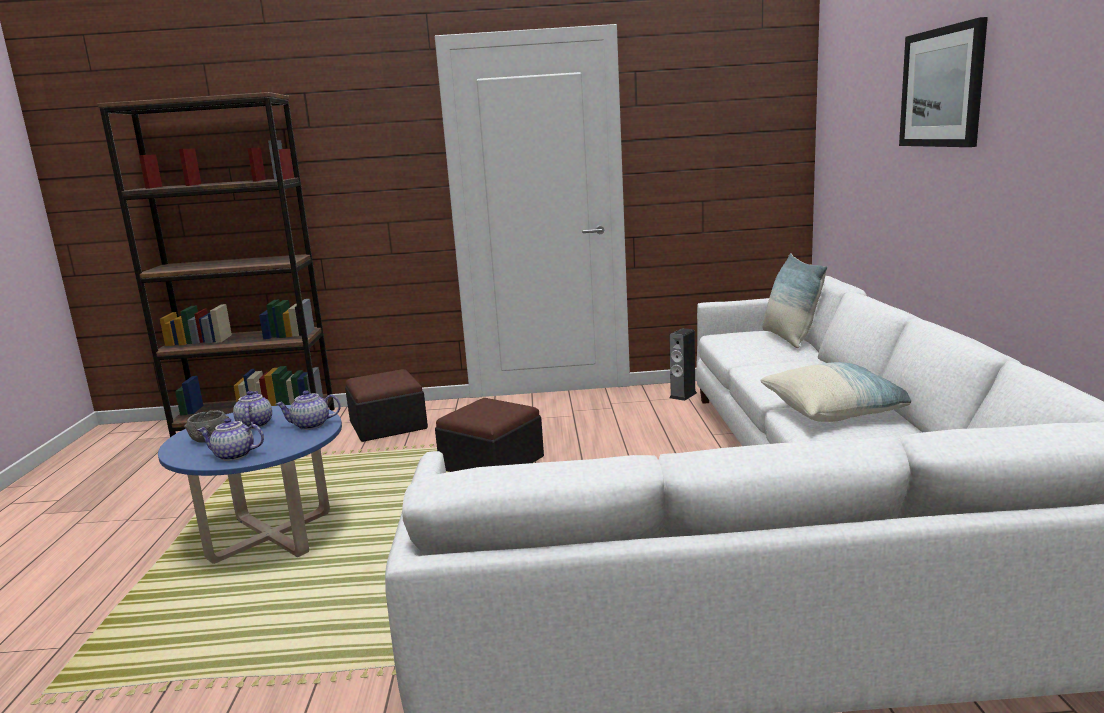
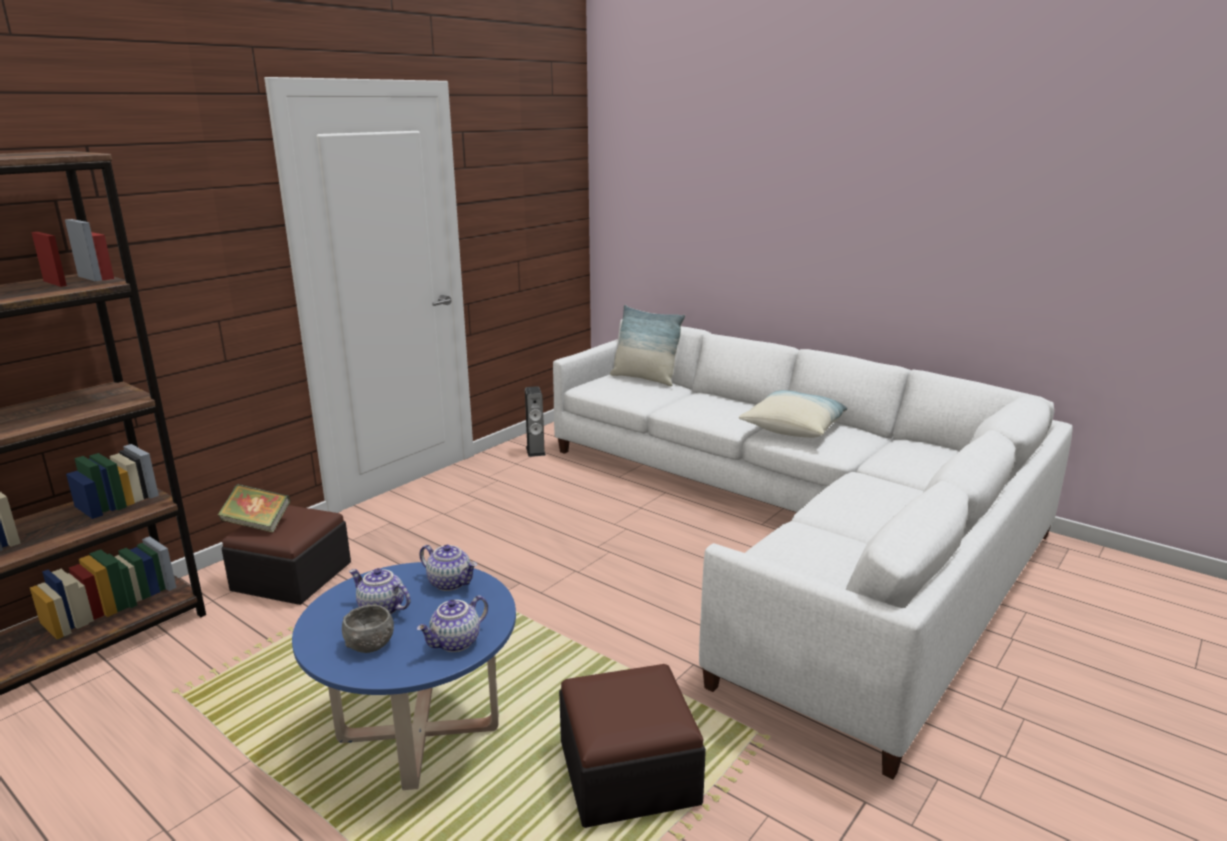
camera: 50 degrees left, 5 degrees up
teapot [275,391,341,430] -> teapot turned 90 degrees counterclockwise [419,545,477,591]
ottoman [435,398,544,472] -> ottoman moved to [559,664,706,828]
picture [899,17,988,147] -> none
none -> book [218,484,290,533]

